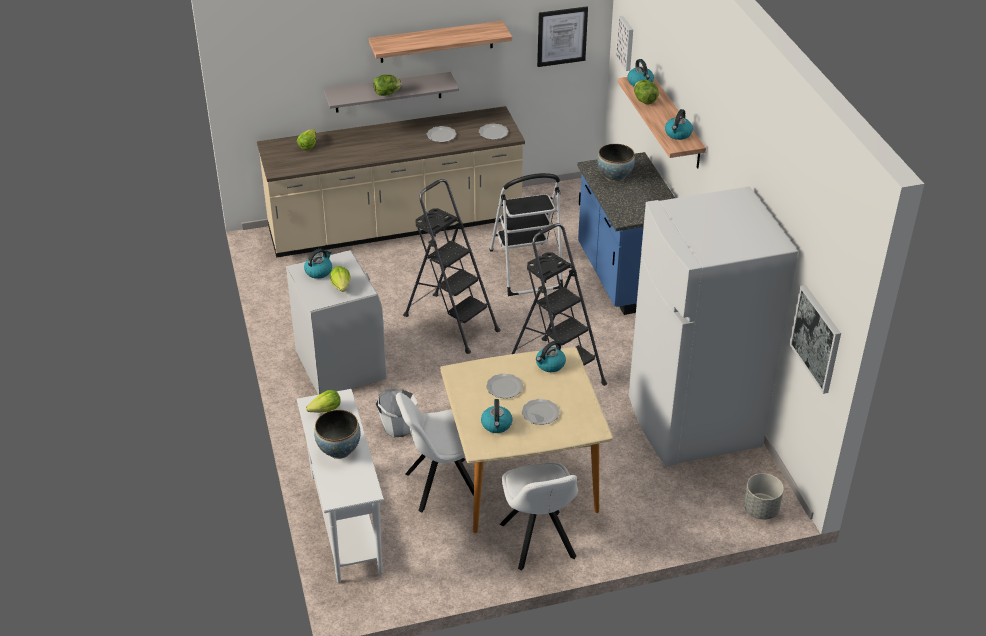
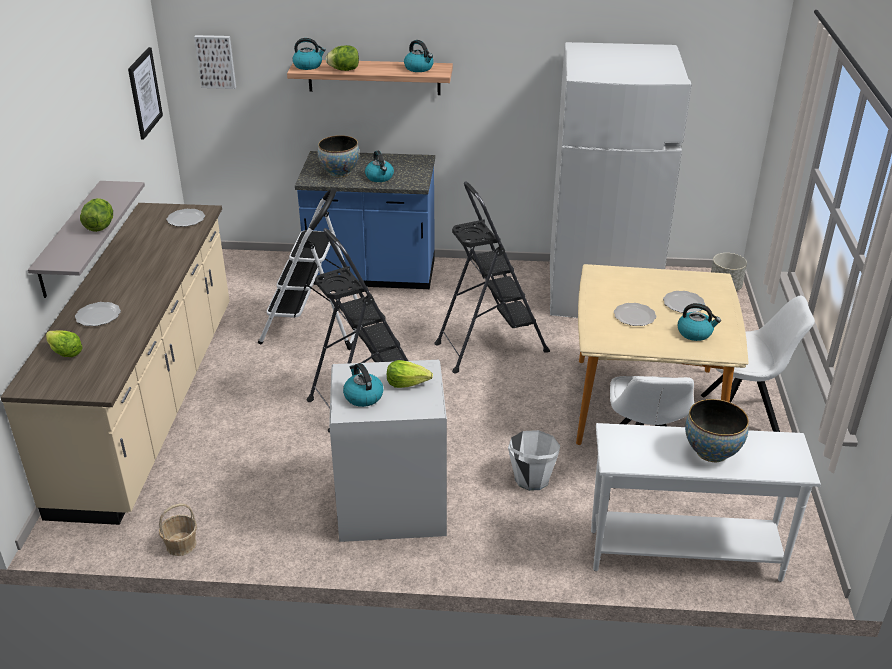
camera: 70 degrees left, 5 degrees down
lettuce [306,390,341,413] -> none
shelf [369,21,512,63] -> none
plate [427,126,457,142] -> plate moved to [75,302,121,326]
kettle [536,341,566,372] -> kettle moved to [365,151,394,182]
picture [790,285,841,394] -> none
none -> basket [159,504,197,556]

